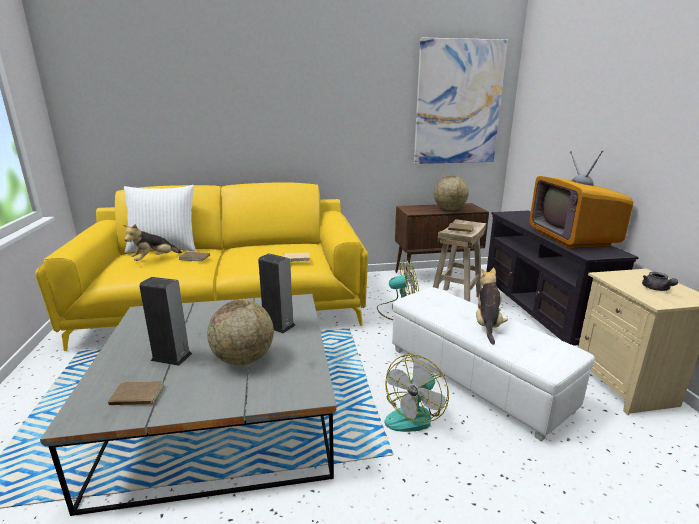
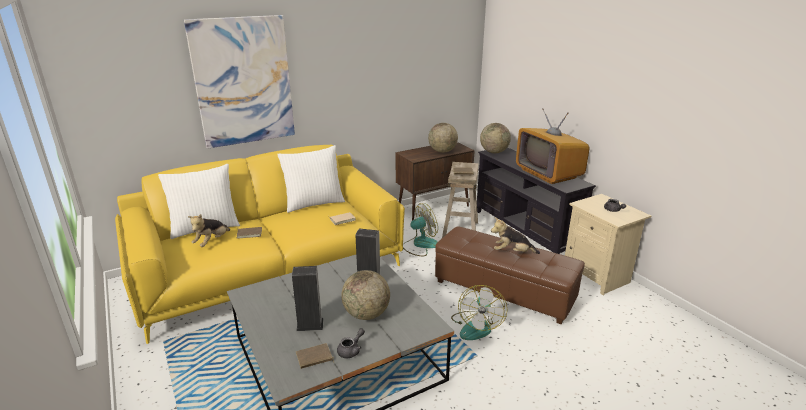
camera: 20 degrees left, 5 degrees up
white ottoman [392,287,595,441] -> brown ottoman [435,226,585,324]
picture [414,37,508,164] -> picture moved to [184,15,295,149]
plush toy [476,268,508,345] -> plush toy turned 75 degrees counterclockwise [491,217,540,254]
none -> white pillow [277,145,345,213]
none -> grey teapot [337,328,365,358]
none -> globe [480,123,511,153]

